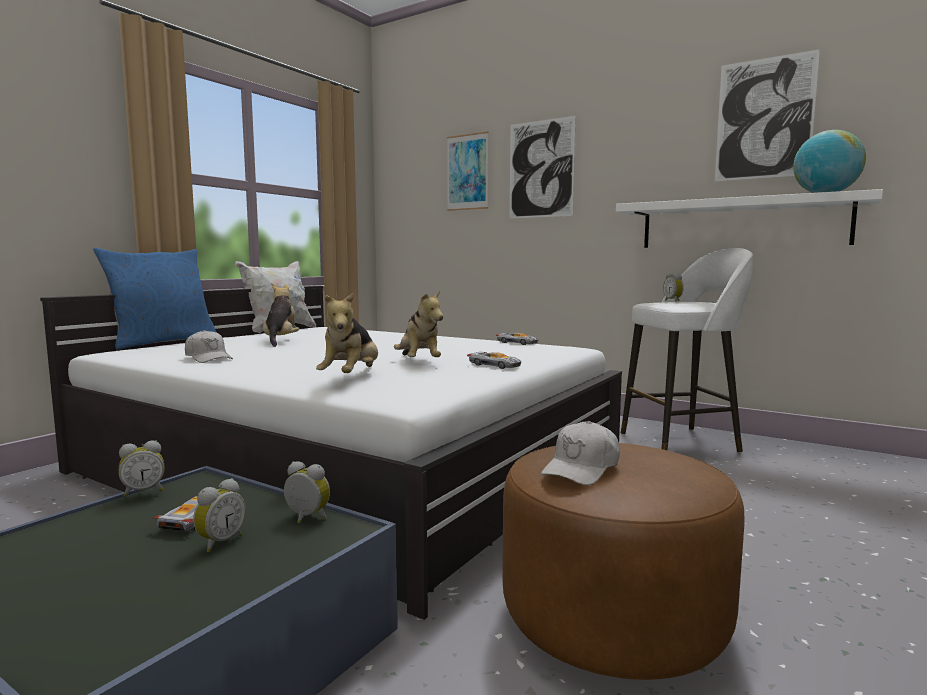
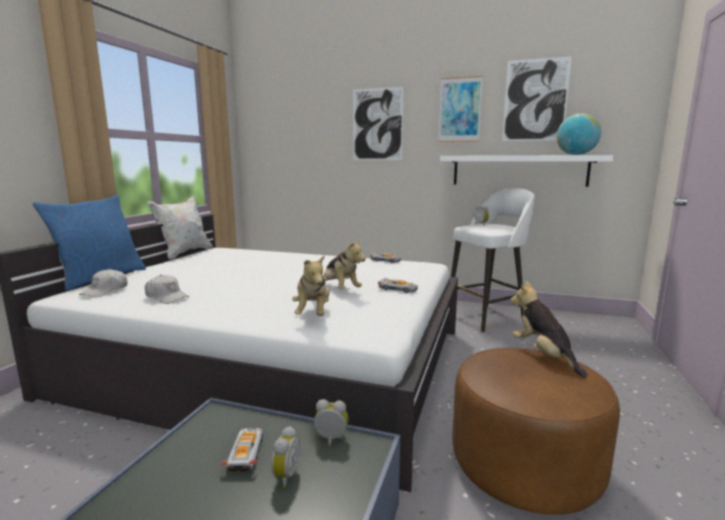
camera: 15 degrees left, 5 degrees up
alarm clock [118,440,165,497] -> none
plush toy [263,283,299,347] -> plush toy moved to [510,281,587,378]
picture [447,131,489,211] -> picture moved to [438,76,483,142]
white cap [541,421,620,485] -> white cap moved to [79,269,127,298]

